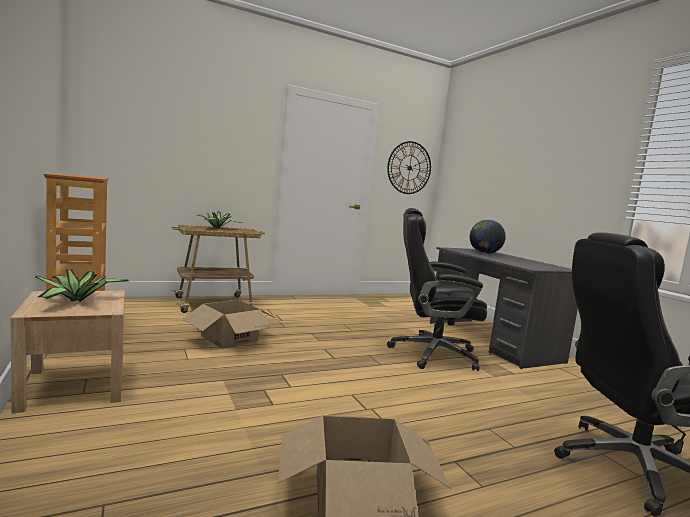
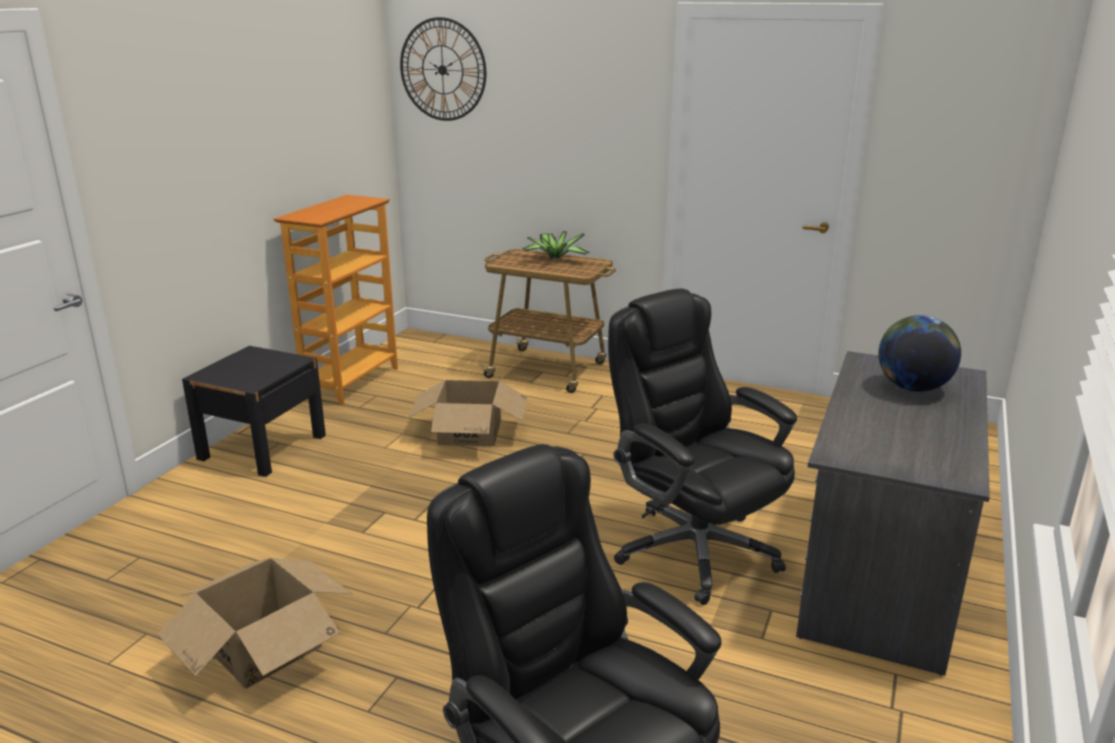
camera: 50 degrees right, 15 degrees up
beige nightstand [10,291,125,414] -> black nightstand [182,346,326,477]
potted plant [36,269,129,301] -> none
wall clock [387,141,431,194] -> wall clock moved to [400,17,486,121]

